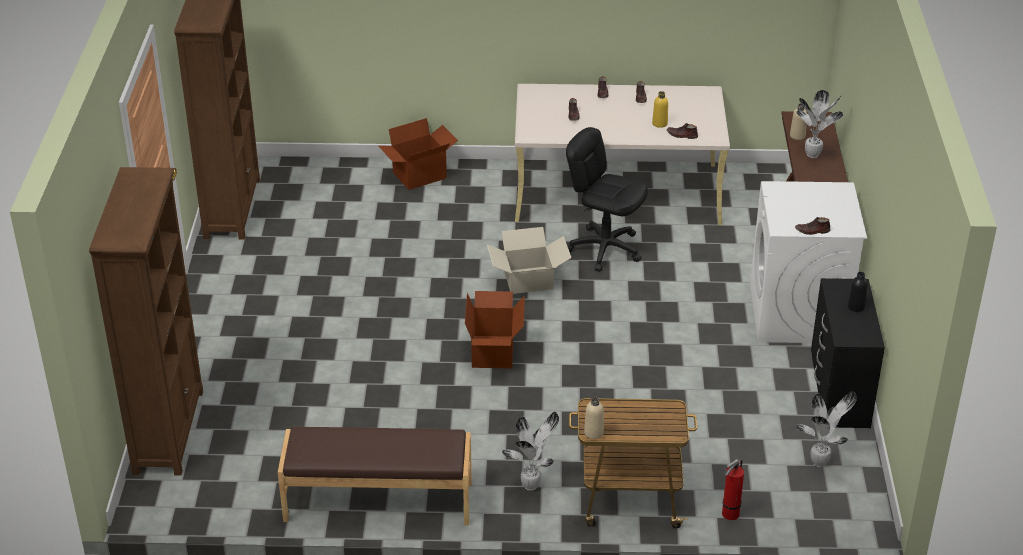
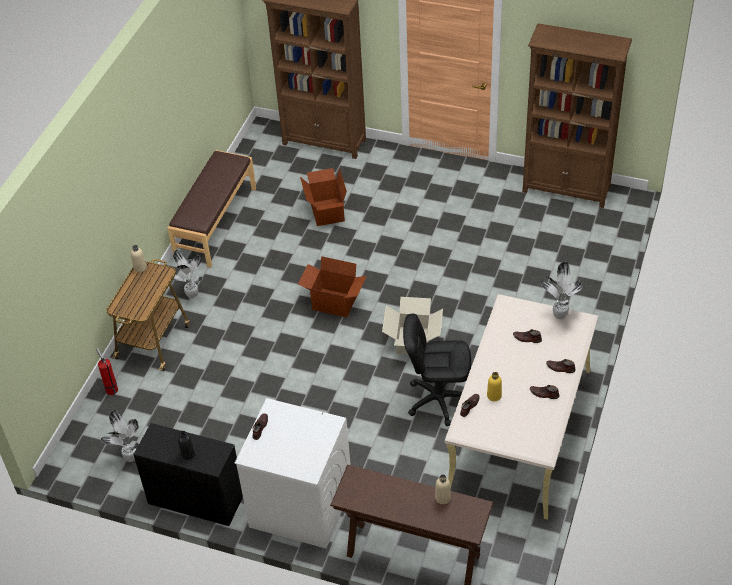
camera: 110 degrees right, 10 degrees up
cardboard box [379,118,458,190] -> cardboard box moved to [300,168,347,226]
black office chair [566,127,648,271] -> black office chair turned 135 degrees counterclockwise [403,314,471,426]
potted plant [796,90,843,158] -> potted plant moved to [540,262,583,320]

